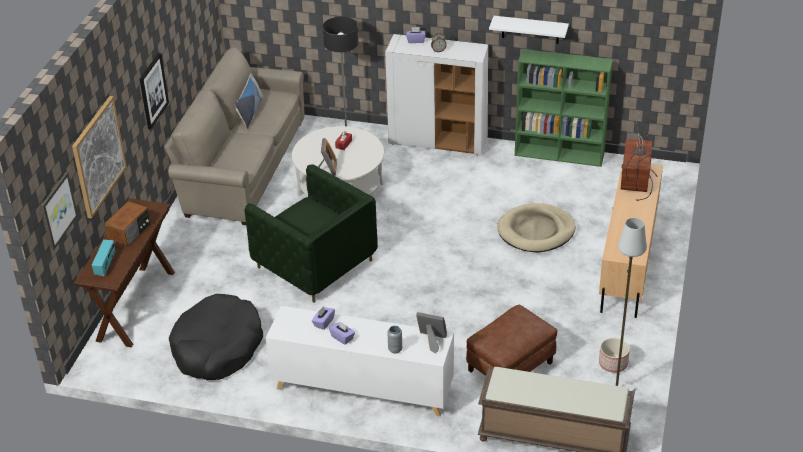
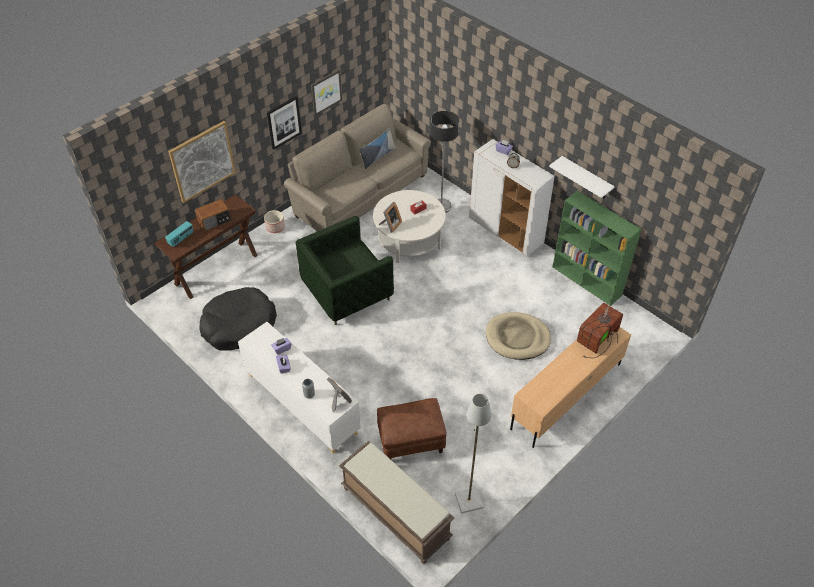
camera: 30 degrees right, 10 degrees up
picture [41,172,78,250] -> picture moved to [311,70,342,116]
green armchair [244,164,378,303] -> green armchair turned 75 degrees clockwise [296,216,394,325]
planter [599,338,630,373] -> planter moved to [264,210,285,233]

